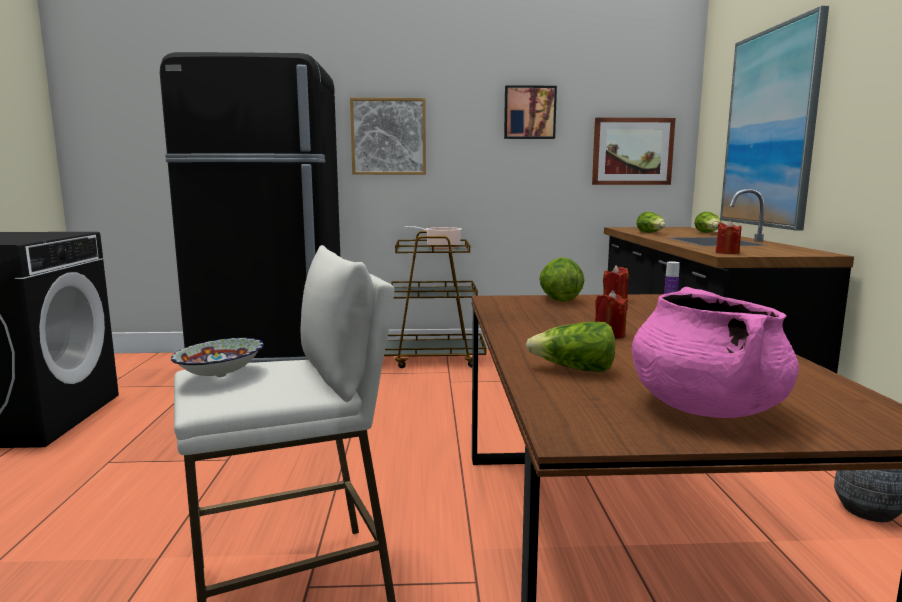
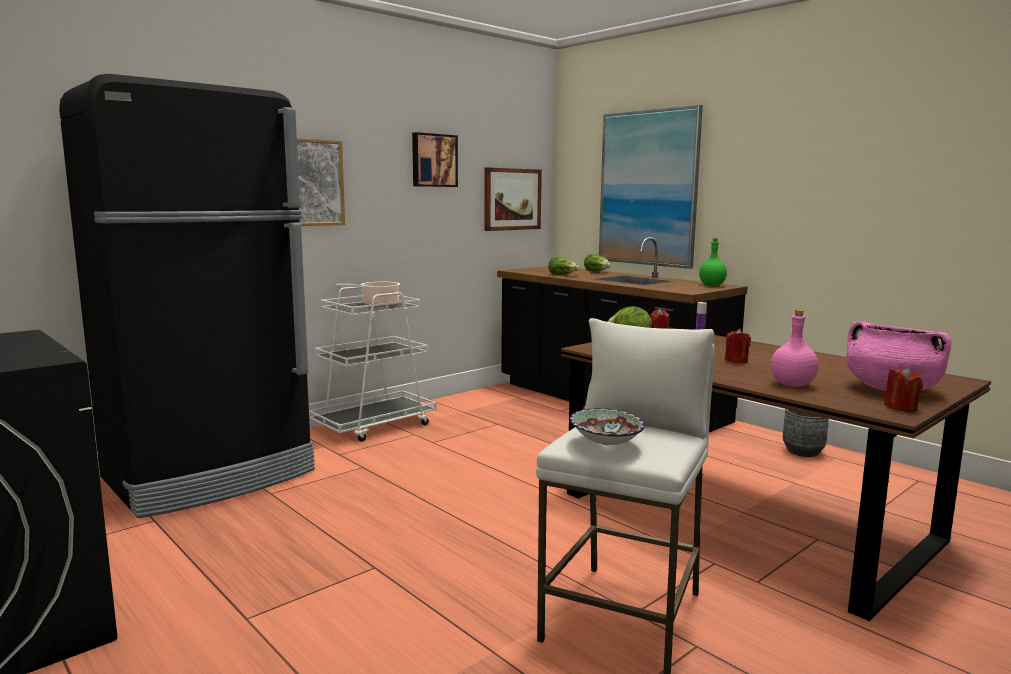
camera: 40 degrees left, 0 degrees up
brown cart [384,231,486,368] -> white cart [309,287,437,442]
lettuce [526,322,615,372] -> pink bottle [771,310,819,387]
red candle [716,220,742,254] -> red candle moved to [884,367,923,412]
none -> green bottle [699,238,727,286]

